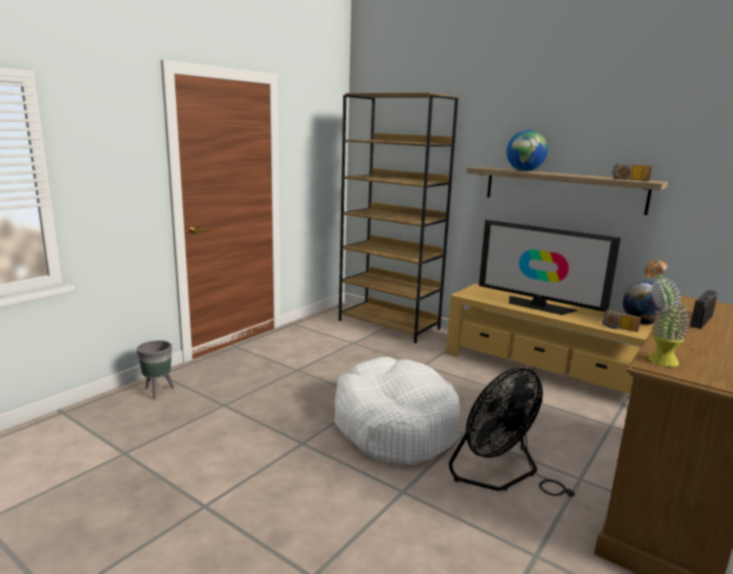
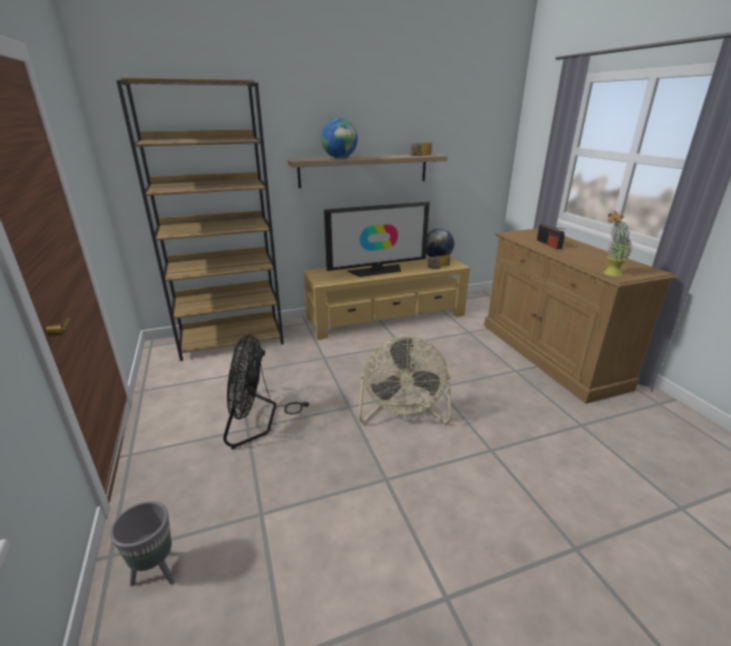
camera: 55 degrees left, 10 degrees up
white dog bed [334,357,461,465] -> beige fan [359,336,452,426]
black fan [449,368,575,497] -> black fan moved to [223,335,310,450]

